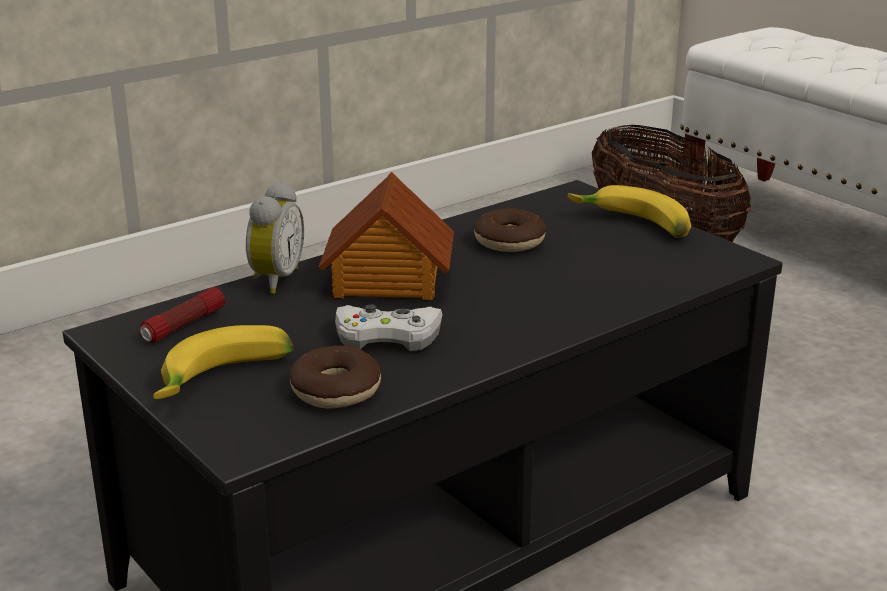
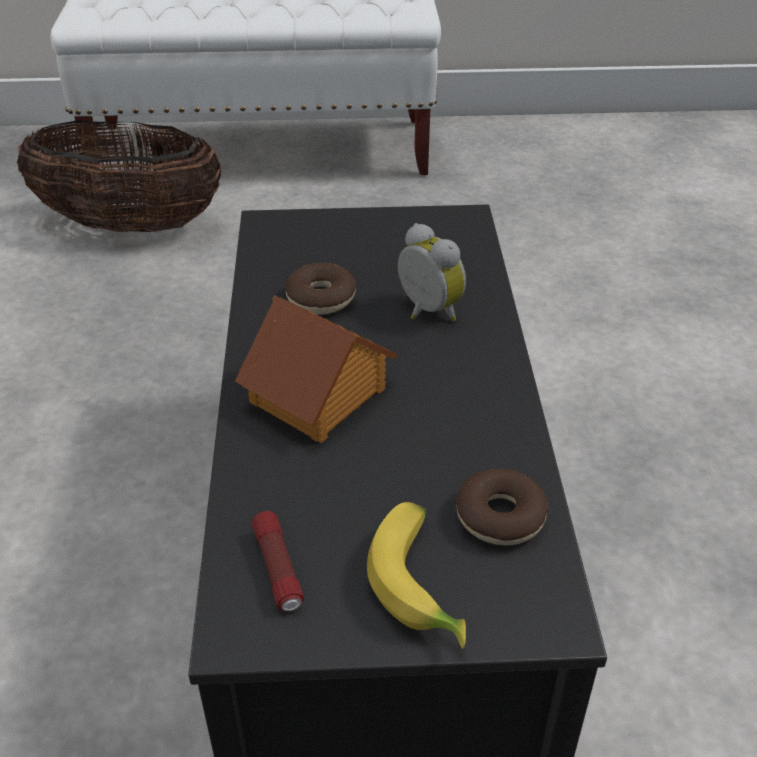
camera: 55 degrees left, 15 degrees up
alarm clock [246,182,304,294] -> alarm clock moved to [398,223,466,321]
white game controller [335,305,443,351] -> none
banana [568,185,691,237] -> none

